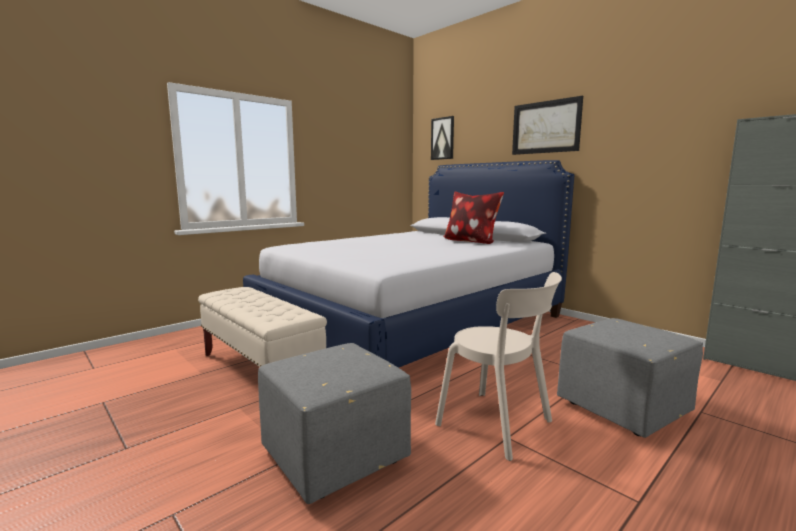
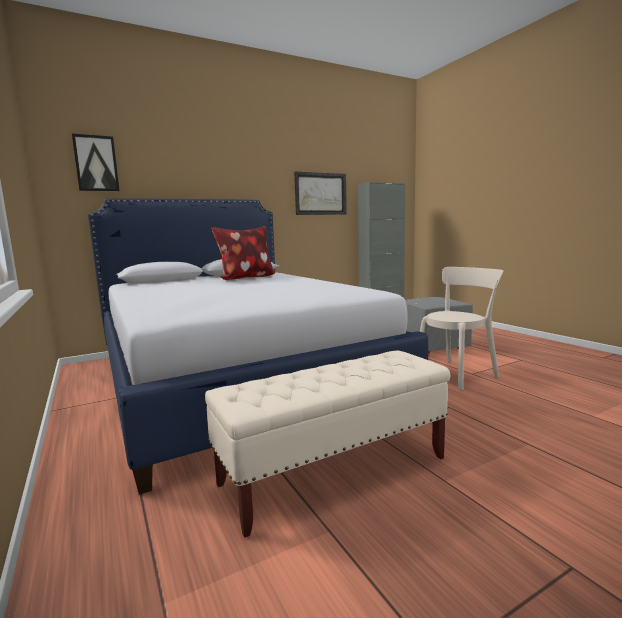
camera: 75 degrees left, 0 degrees up
grey ottoman [258,343,411,504] -> none
picture [512,96,583,155] -> picture moved to [294,172,347,215]

